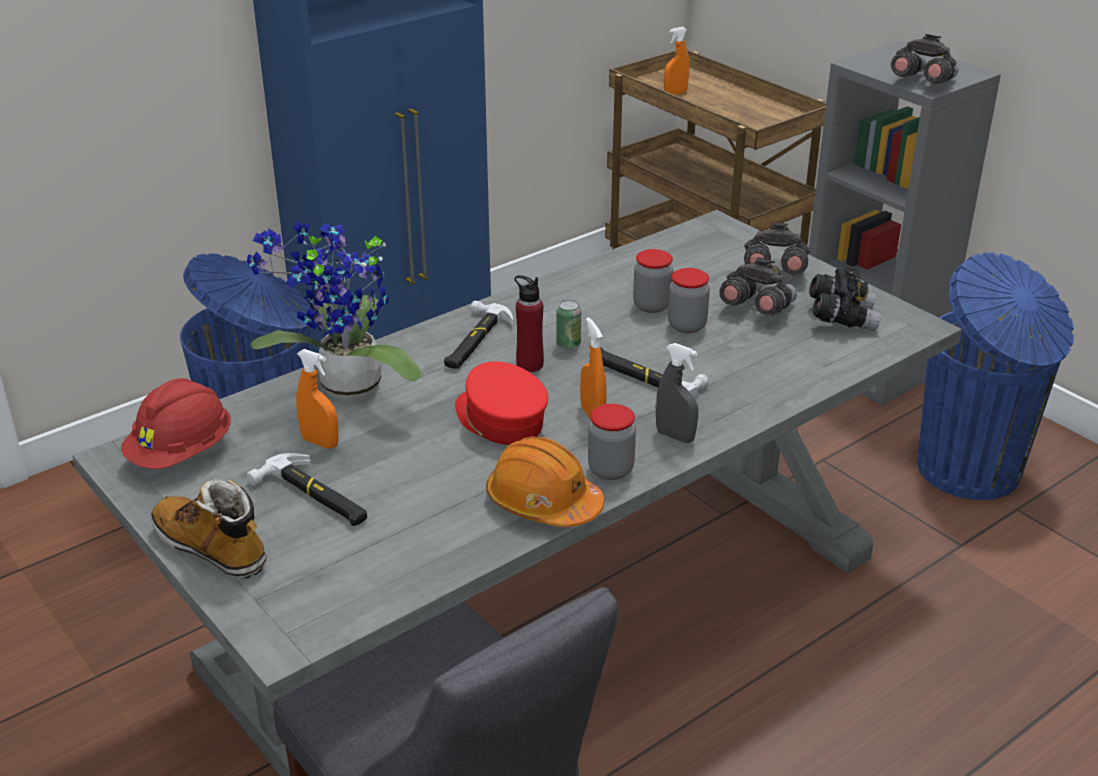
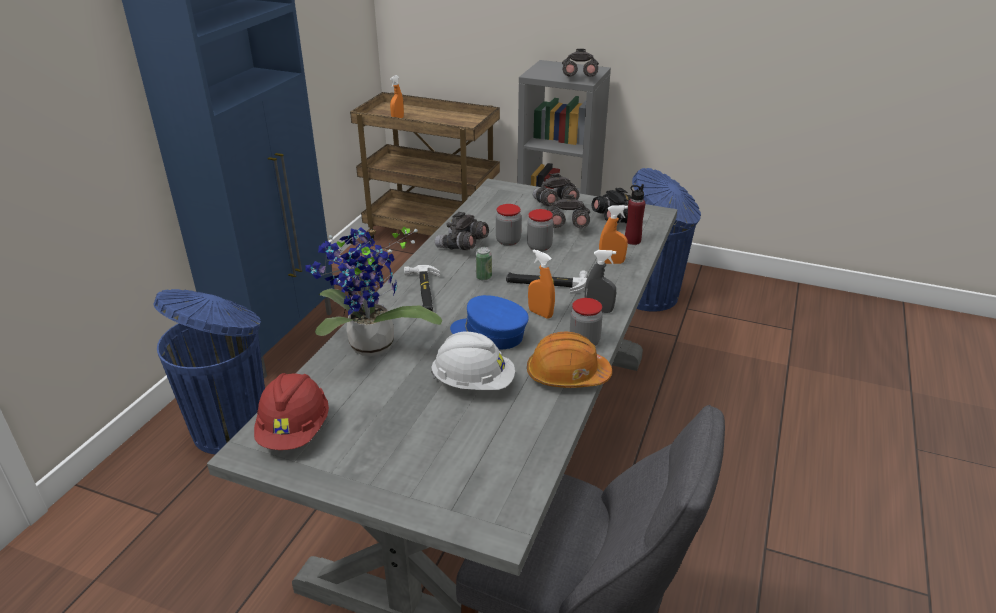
camera: 30 degrees left, 0 degrees up
boot [151,479,267,578] -> none
hammer [246,453,367,526] -> none
orange spray bottle [296,349,339,449] -> orange spray bottle moved to [599,205,628,264]
red cap [455,361,548,445] -> blue cap [450,295,529,349]
red bottle [514,275,544,372] -> red bottle moved to [625,184,645,245]
none -> white hard hat [431,332,515,390]
none -> grey binoculars [435,212,489,250]

